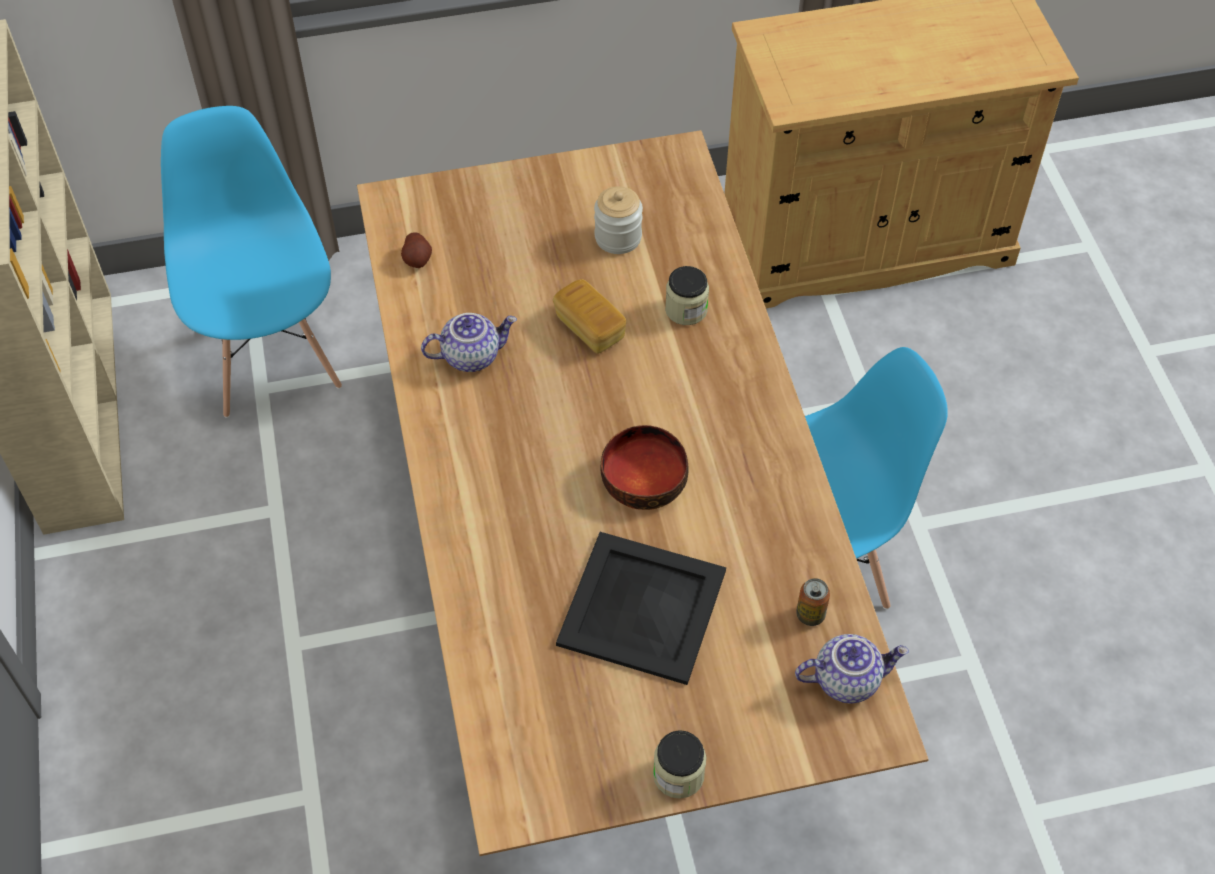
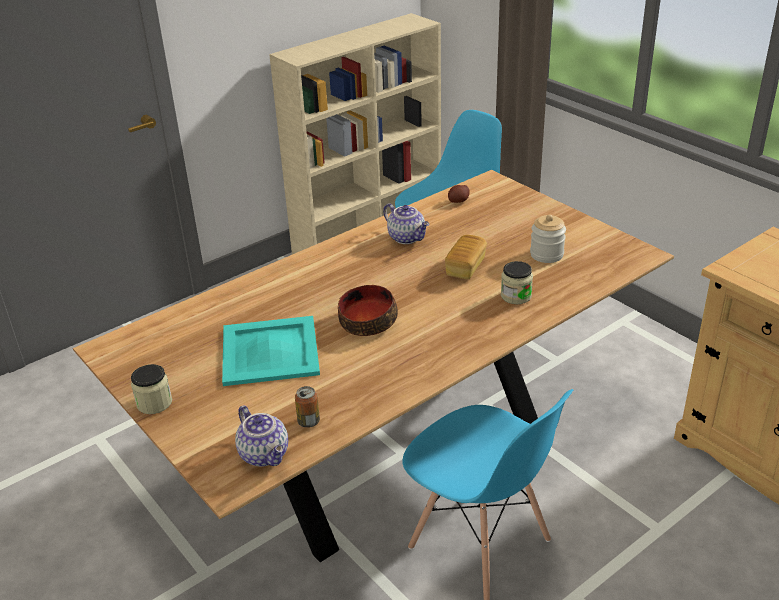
camera: 65 degrees right, 20 degrees down
black tray [556,532,726,685] -> turquoise tray [222,316,320,386]

